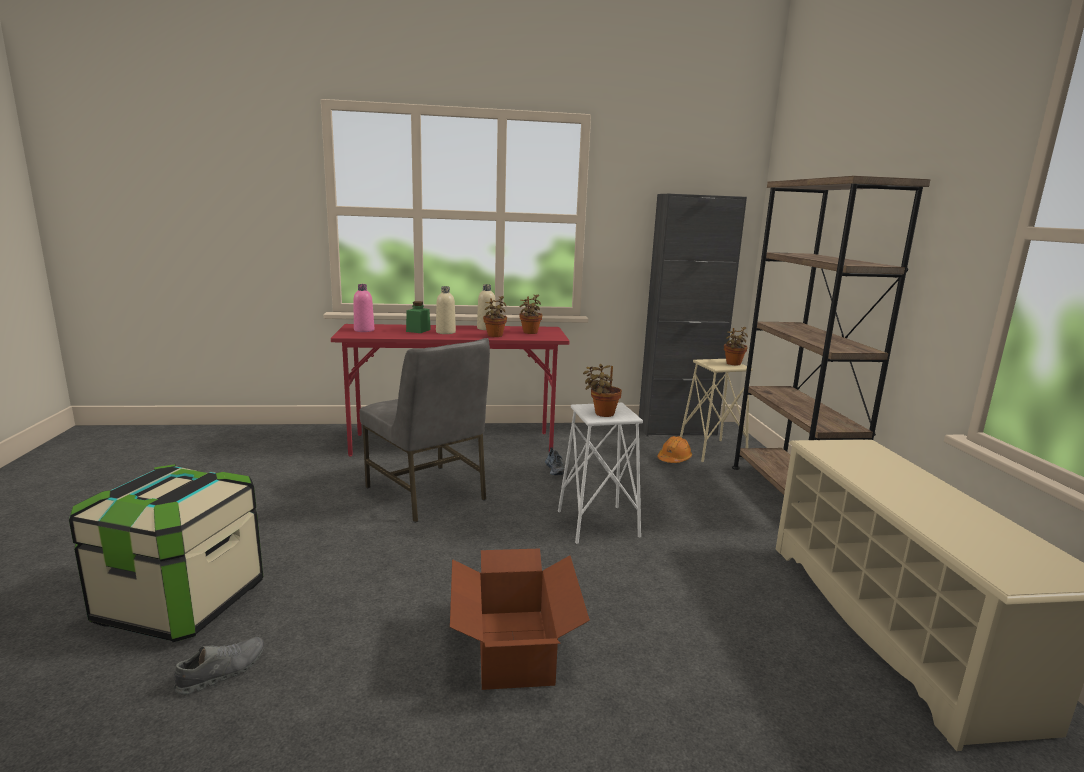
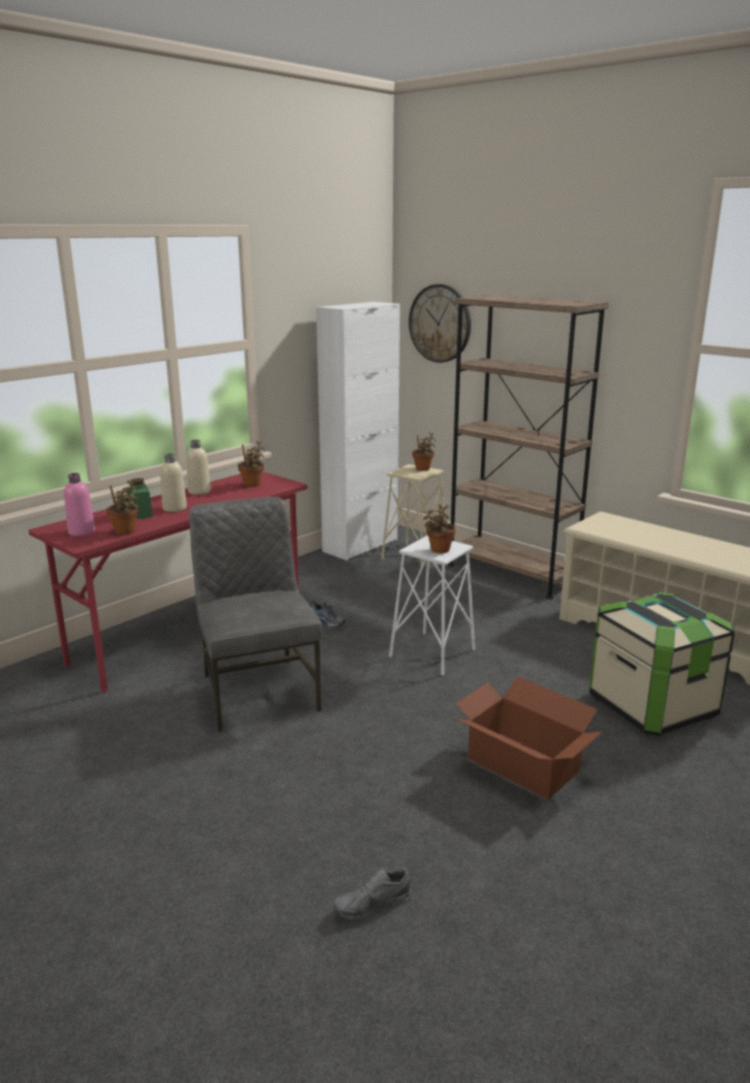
camera: 40 degrees left, 5 degrees up
storage box [69,464,263,642] -> storage box moved to [589,592,735,736]
grey shoe [174,637,264,694] -> grey shoe turned 120 degrees counterclockwise [333,868,412,920]
grey chair [360,338,490,523] -> grey chair turned 120 degrees counterclockwise [189,497,322,732]
potted plant [483,296,507,337] -> potted plant moved to [106,480,139,535]
black cabinet [639,194,747,436] -> white cabinet [316,302,400,560]
orange hard hat [657,436,692,463] -> none
none -> wall clock [409,284,471,363]

